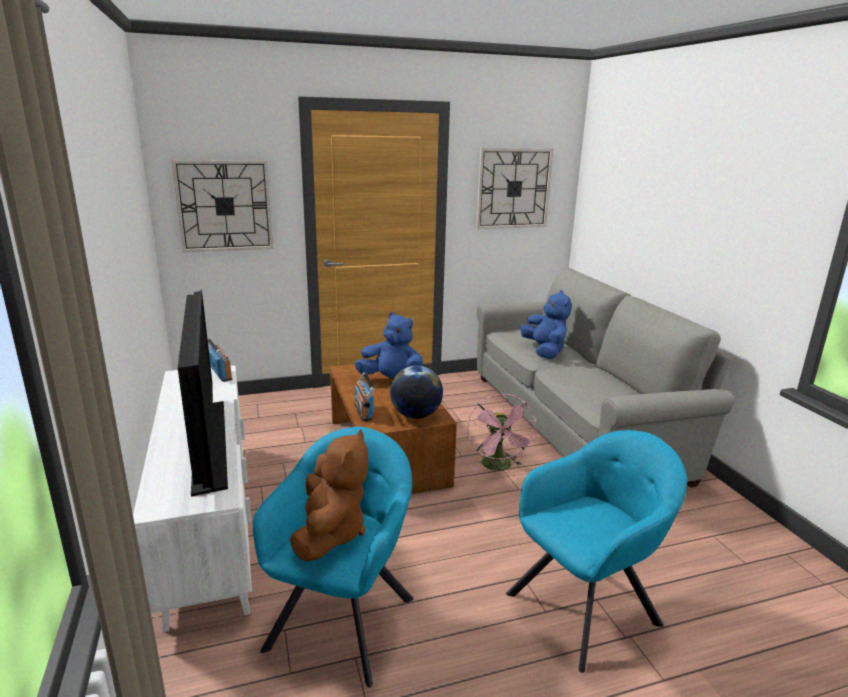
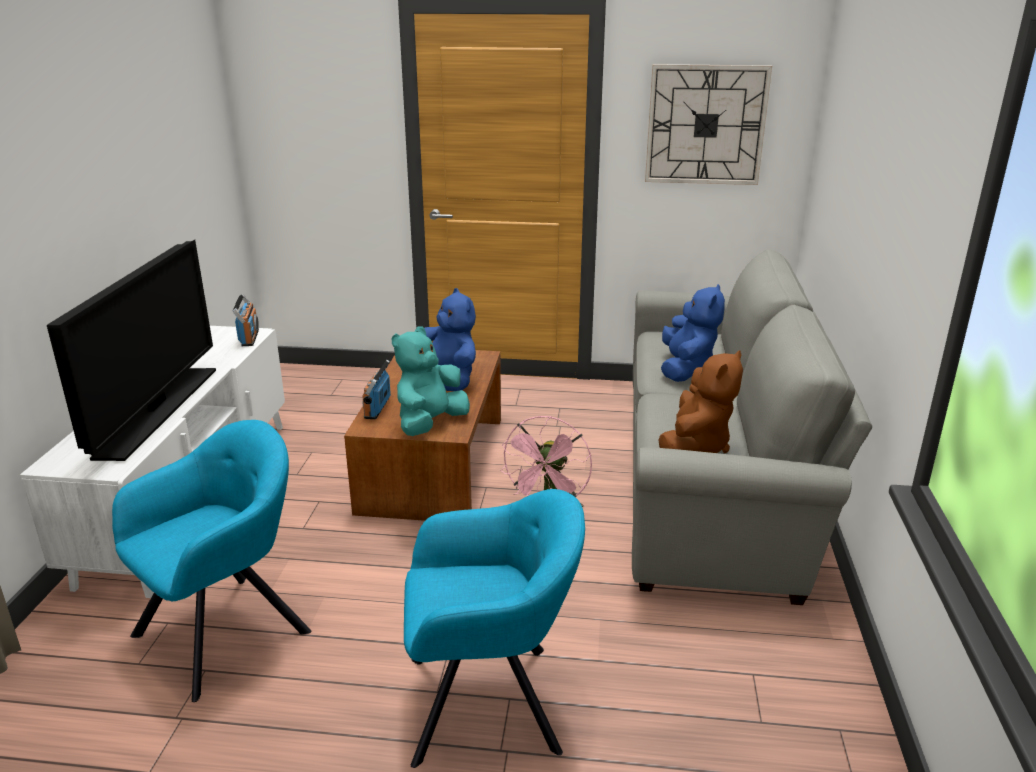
camera: 25 degrees right, 5 degrees up
wall clock [172,160,273,252] -> none
brown plush toy [290,429,368,562] -> brown plush toy moved to [659,350,743,453]
globe [390,365,443,419] -> turquoise plush toy [392,327,470,436]

